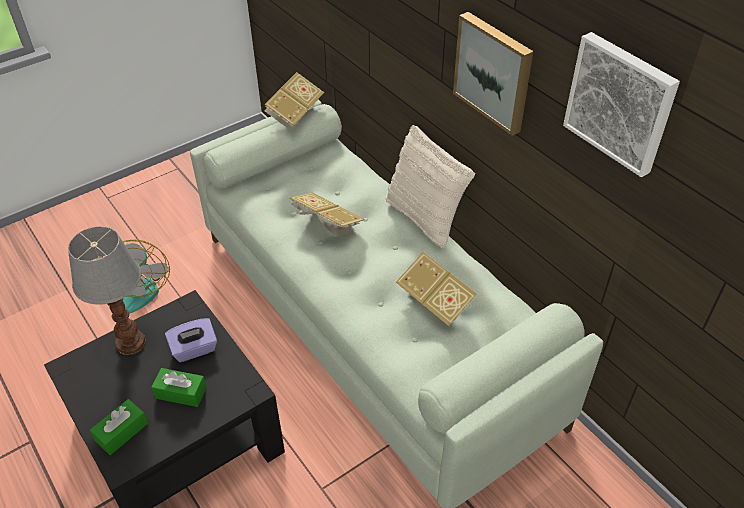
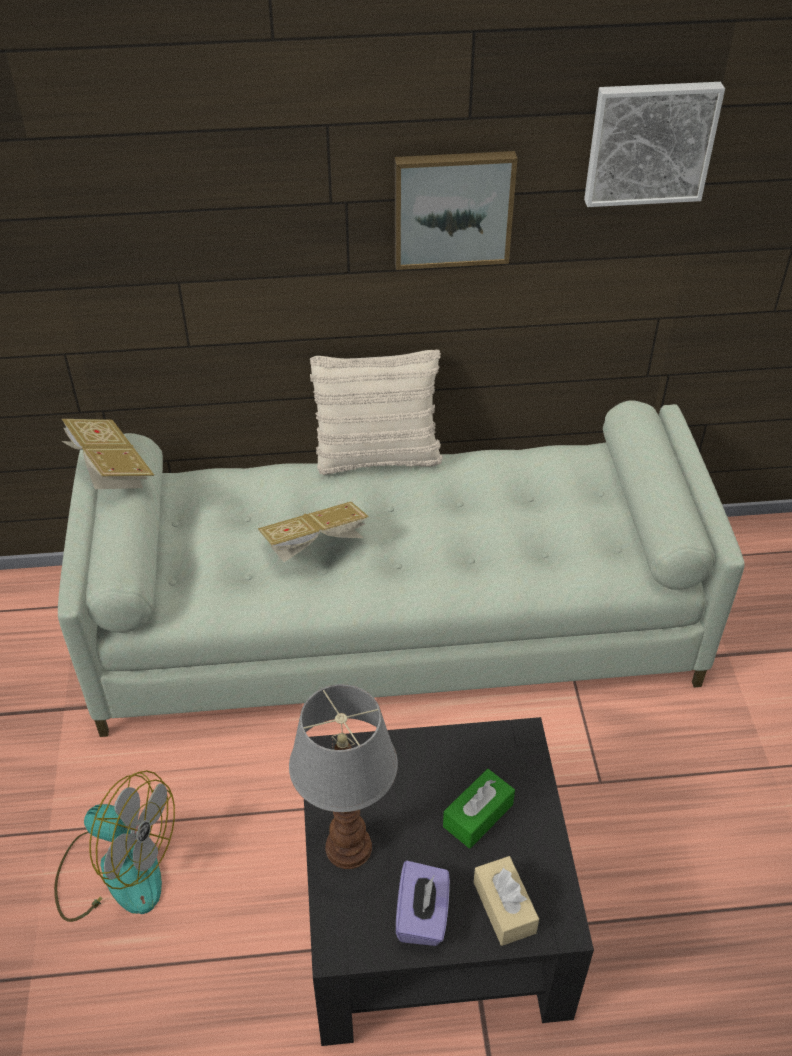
camera: 60 degrees left, 0 degrees up
green tissue box [90,399,148,455] -> beige tissue box [473,856,539,946]
purple tissue box [165,318,217,362] -> purple tissue box moved to [396,861,450,946]
book [396,252,477,326] -> none

